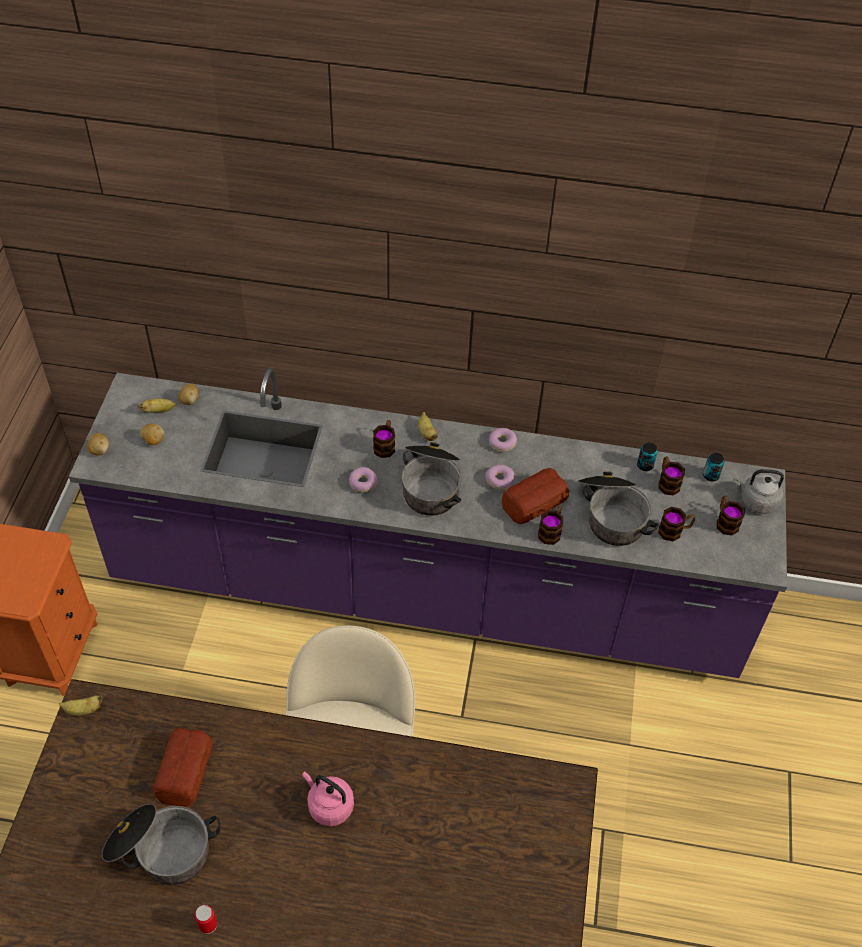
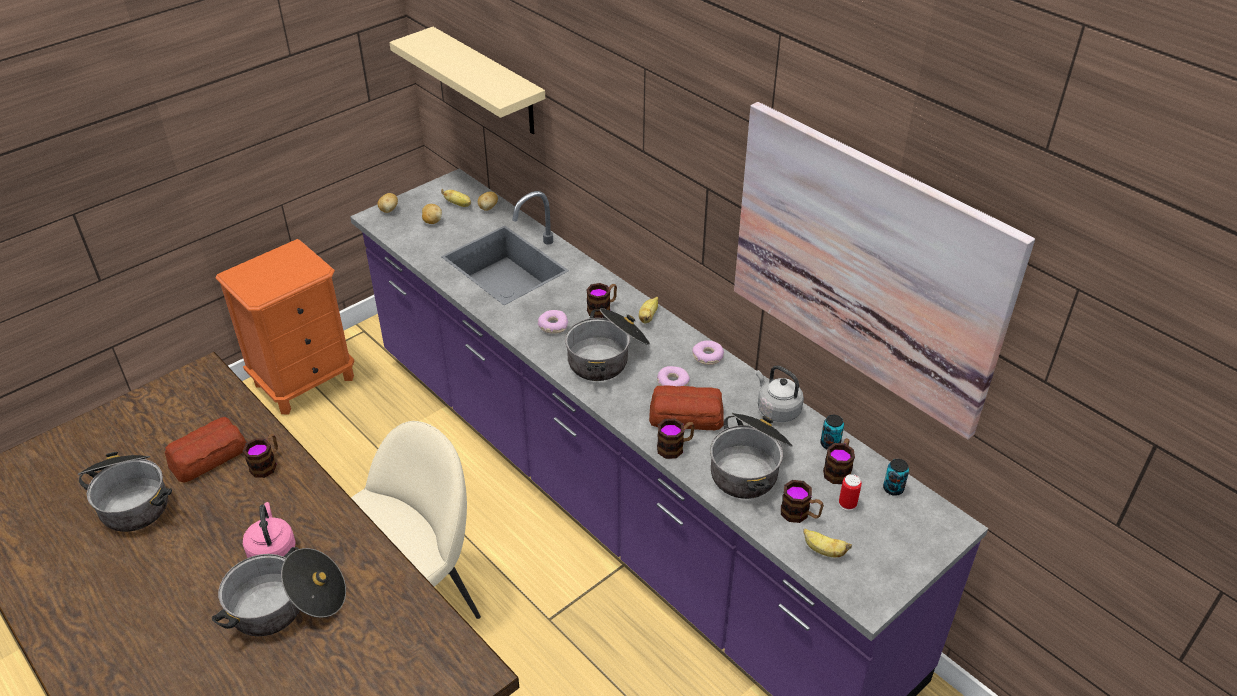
camera: 40 degrees right, 10 degrees down
banana [59,695,103,716] -> banana moved to [803,529,852,557]
can [195,905,217,934] -> can moved to [839,474,862,511]
mug [717,496,745,536] -> mug moved to [243,434,278,478]
grey kettle [734,469,784,514] -> grey kettle moved to [756,365,804,422]
none -> cooking pot [212,547,346,636]
none -> beige shelf [389,27,545,134]
none -> picture [734,102,1035,440]

